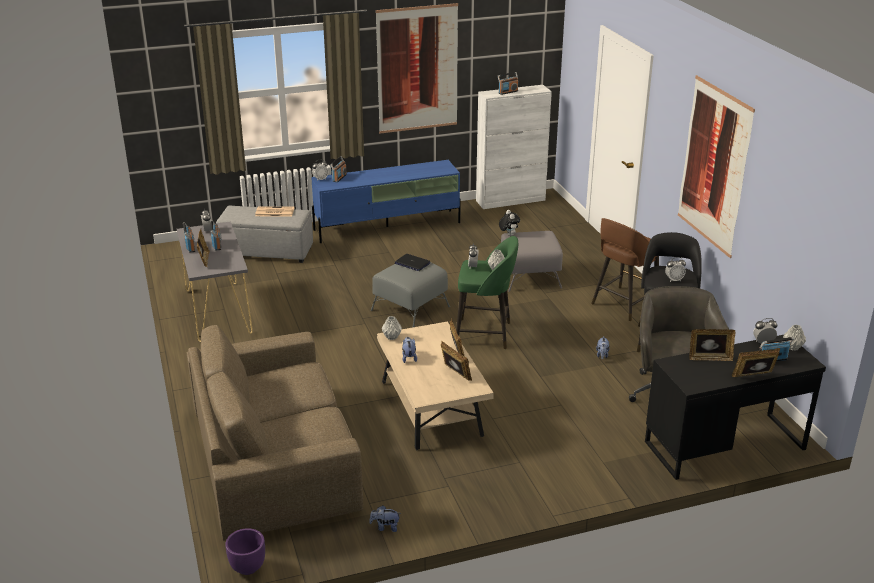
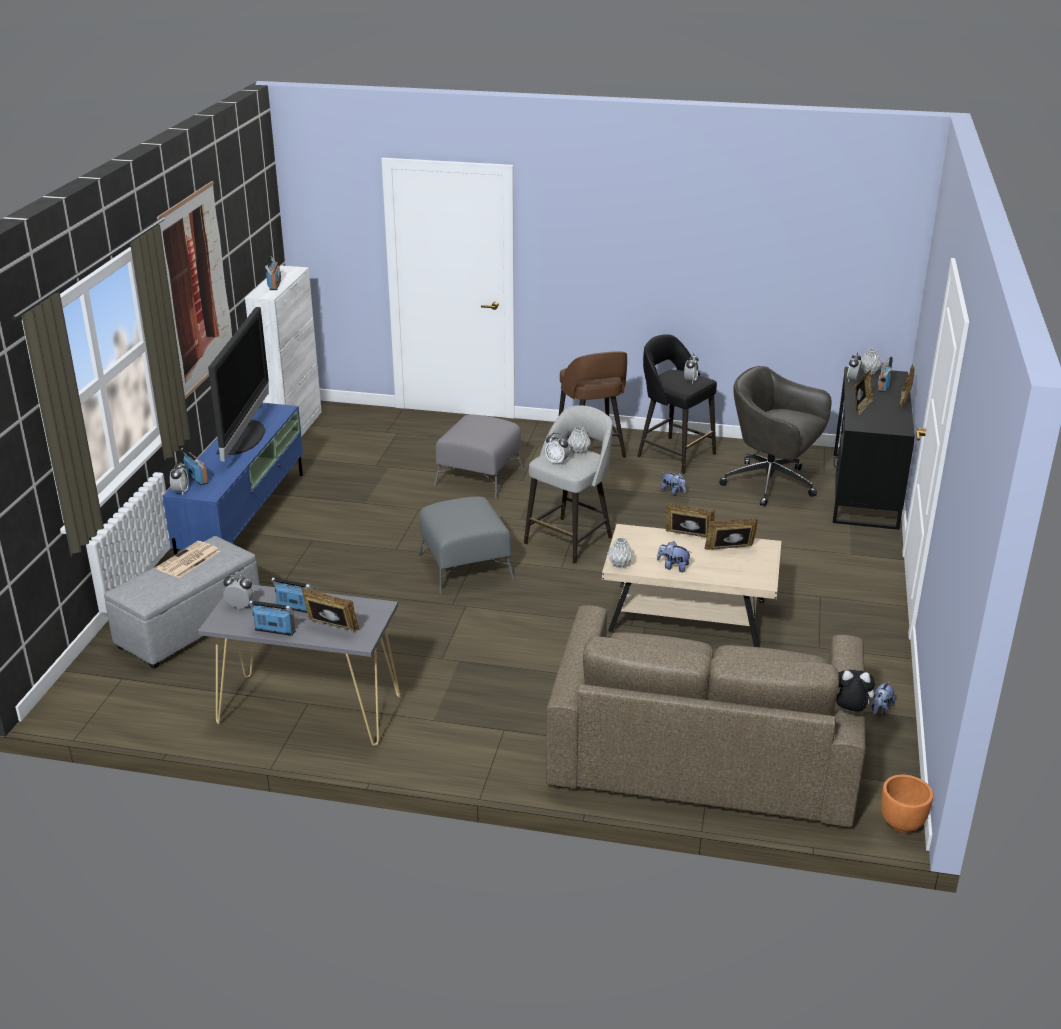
camera: 60 degrees left, 0 degrees up
purple planter [225,528,265,575] -> orange planter [881,775,933,833]
laptop [395,254,431,271] -> none
green stool [456,236,518,349] -> grey stool [524,405,613,564]
plush toy [499,210,520,236] -> plush toy moved to [836,670,875,713]
picture [678,75,755,258] -> none
none -> television [208,307,269,461]

